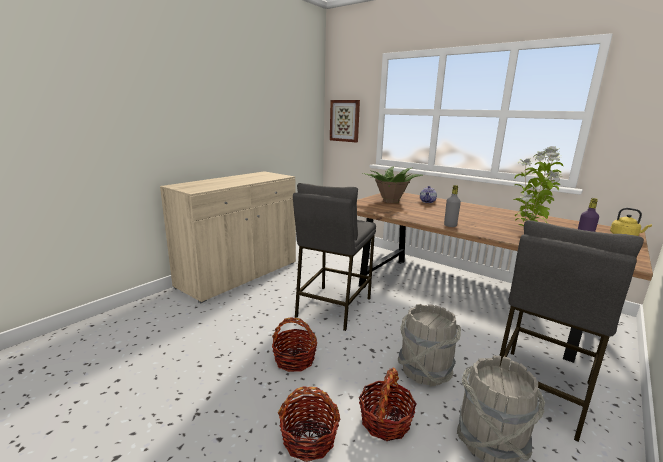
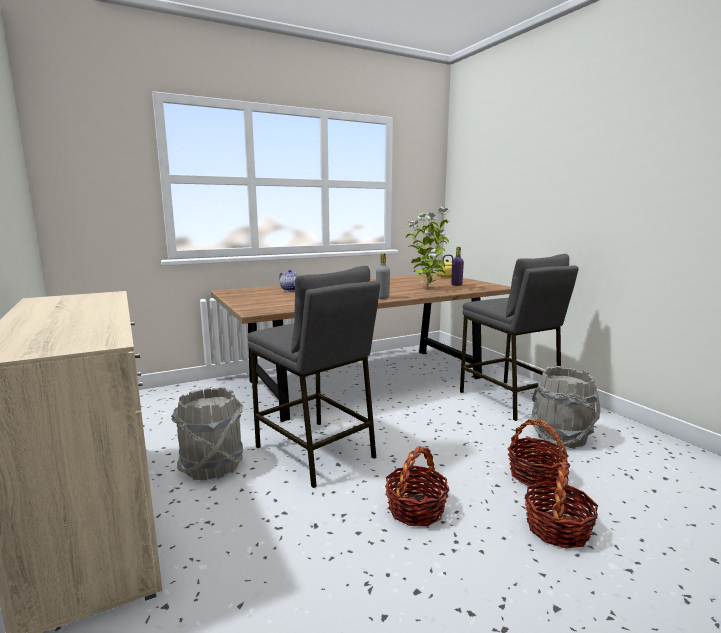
camera: 65 degrees left, 5 degrees down
picture [330,100,360,142] -> none
potted plant [363,166,423,203] -> none
grey bucket [398,304,461,387] -> grey bucket moved to [171,387,244,480]

